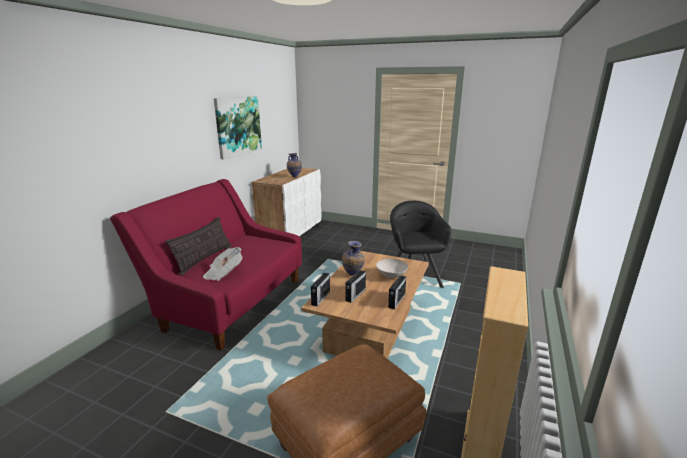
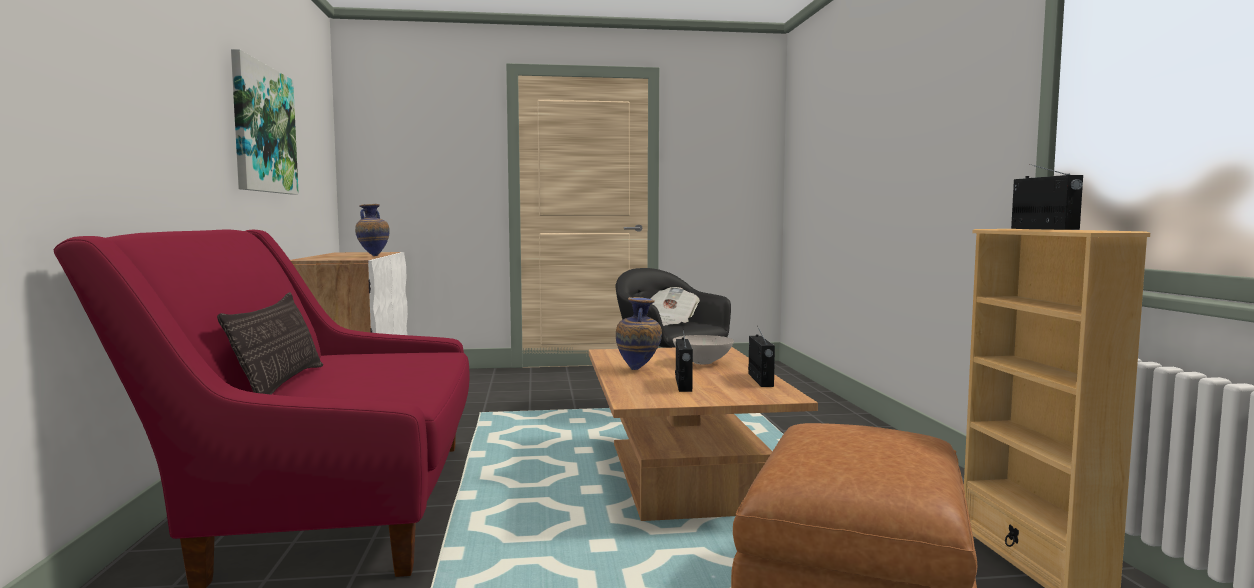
camera: 30 degrees left, 15 degrees down
newspaper [203,247,243,281] -> newspaper moved to [651,287,700,326]
radio [311,272,330,306] -> radio moved to [1011,164,1083,230]

